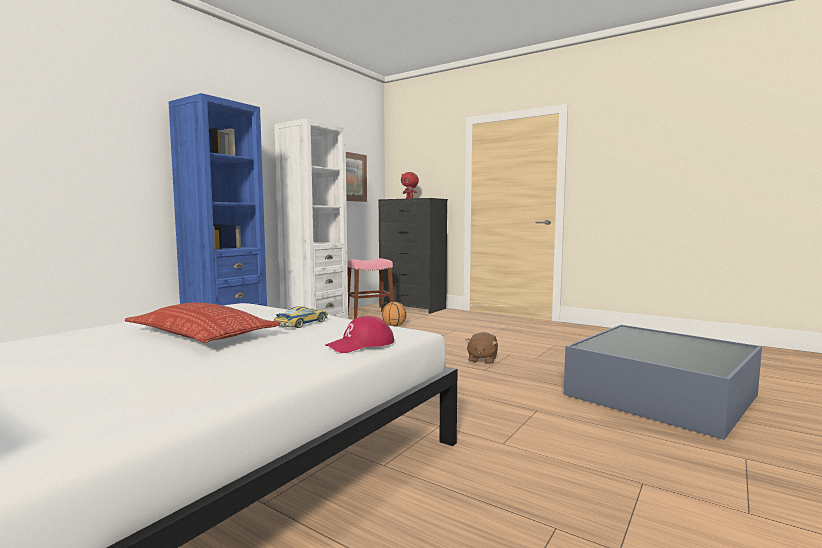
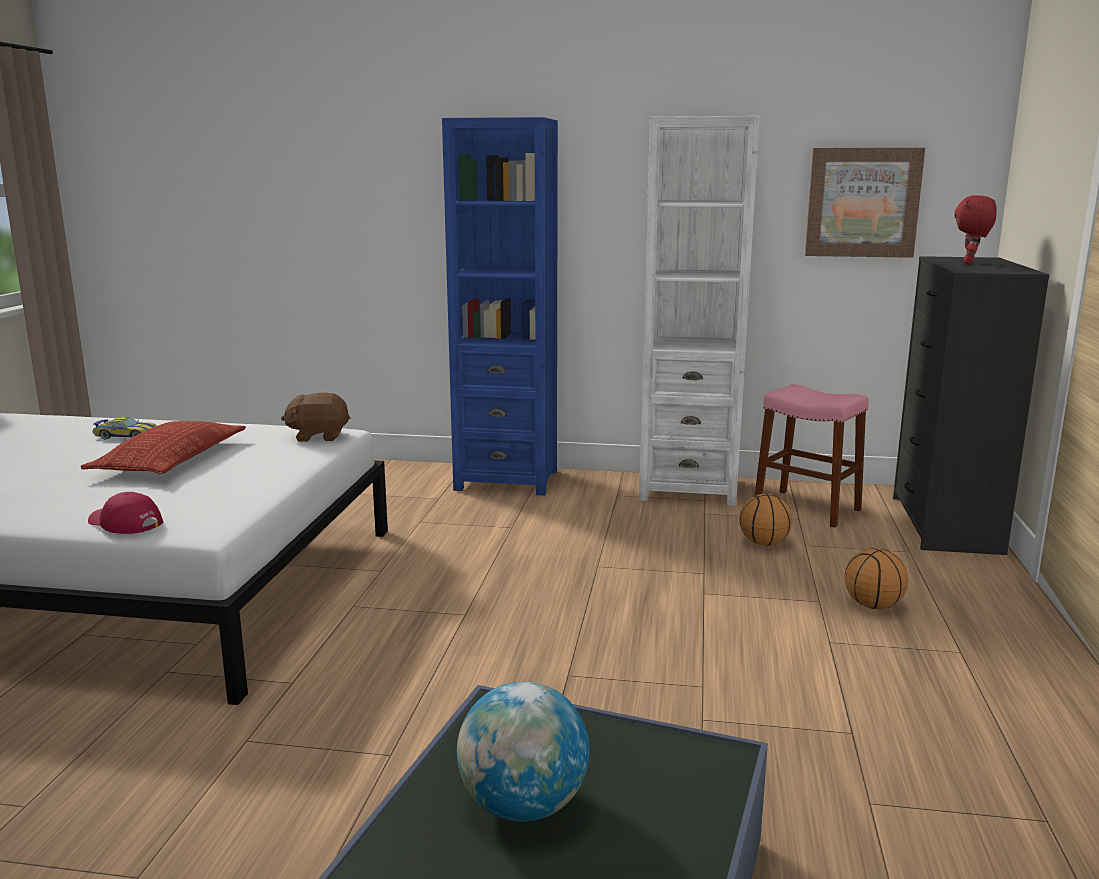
camera: 65 degrees right, 10 degrees up
toy car [274,306,328,328] -> toy car moved to [92,417,157,440]
brown plush toy [466,332,498,364] -> brown plush toy moved to [281,393,350,442]
none -> globe [457,681,589,822]
none -> basketball [845,548,908,609]

